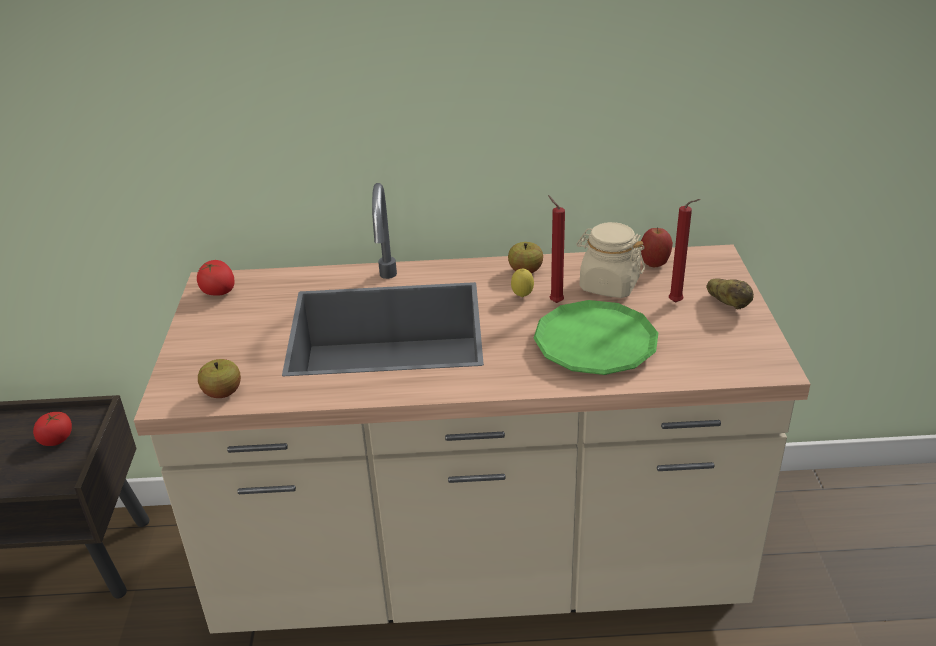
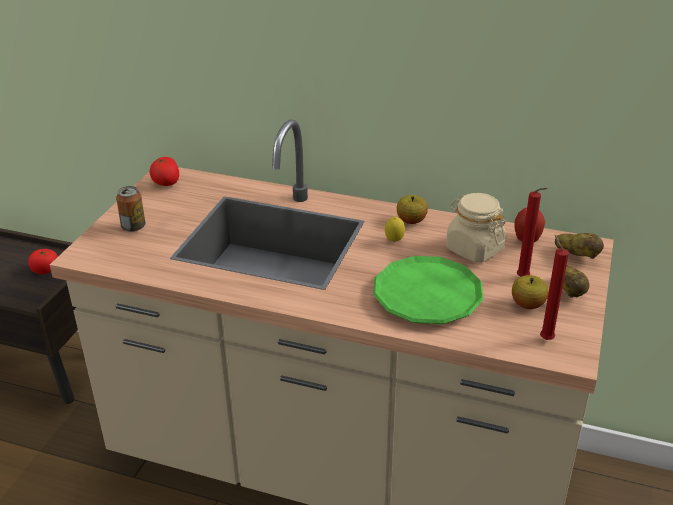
camera: 20 degrees right, 0 degrees up
apple [198,359,241,398] -> apple moved to [512,275,549,309]
red candle [548,195,565,303] -> red candle moved to [540,235,569,340]
none -> can [116,186,145,232]
none -> potato [555,233,604,259]

